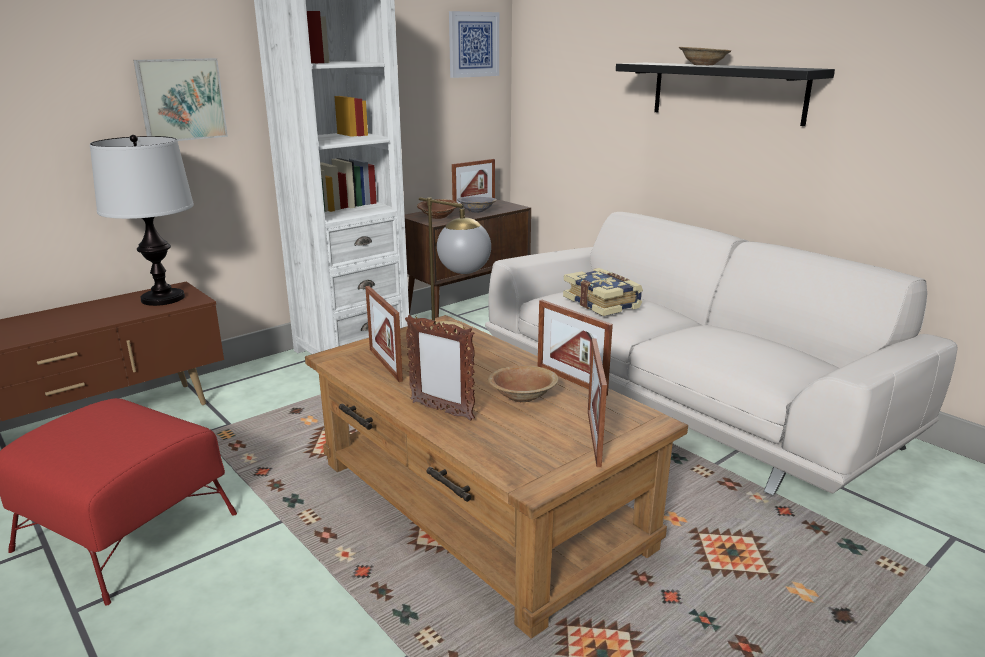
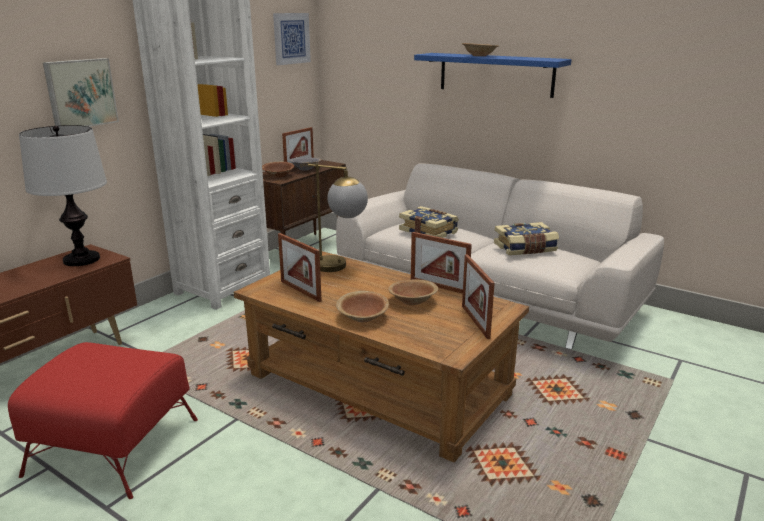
camera: 15 degrees left, 0 degrees up
picture frame [405,315,475,421] -> brown bowl [336,291,389,322]
black shelf [616,63,835,126] -> blue shelf [414,53,572,98]
none -> book [494,222,559,255]

